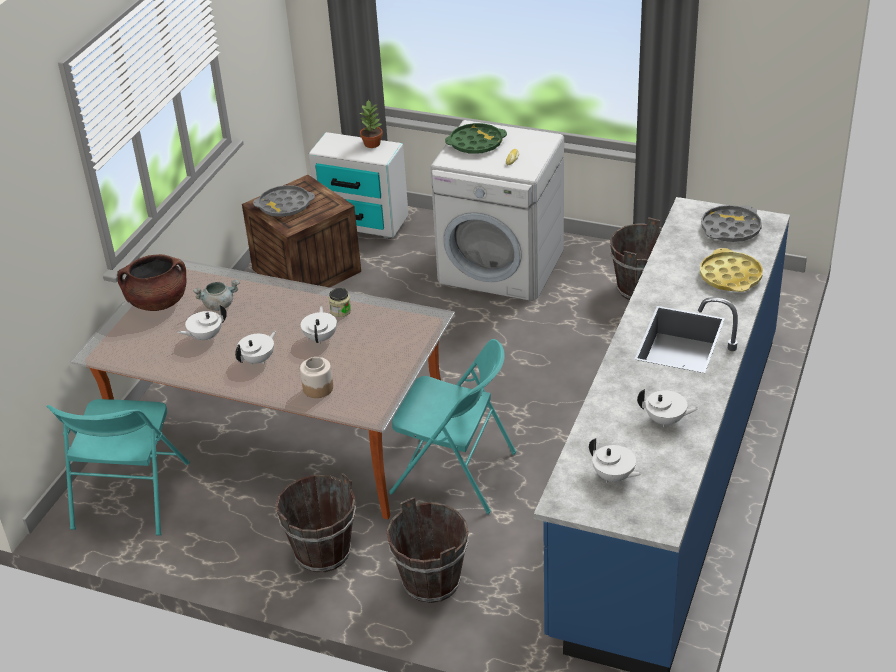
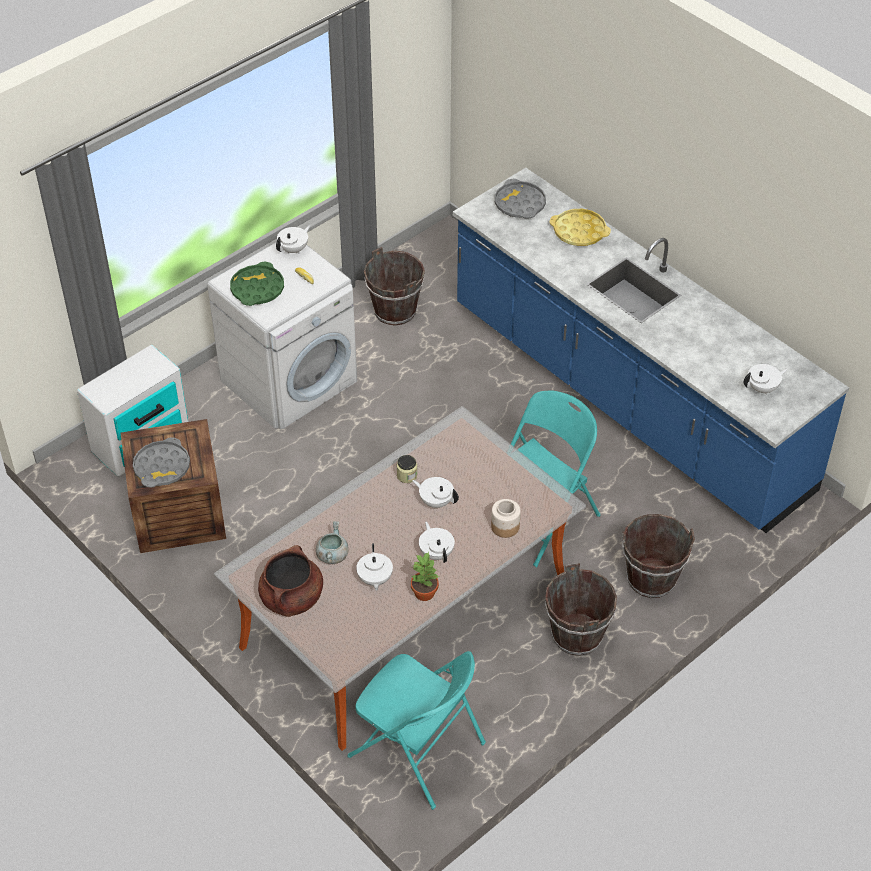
camera: 65 degrees left, 10 degrees up
potted plant [359,99,383,148] -> potted plant moved to [411,552,440,601]
white teapot [637,389,699,428] -> white teapot moved to [276,225,310,253]

